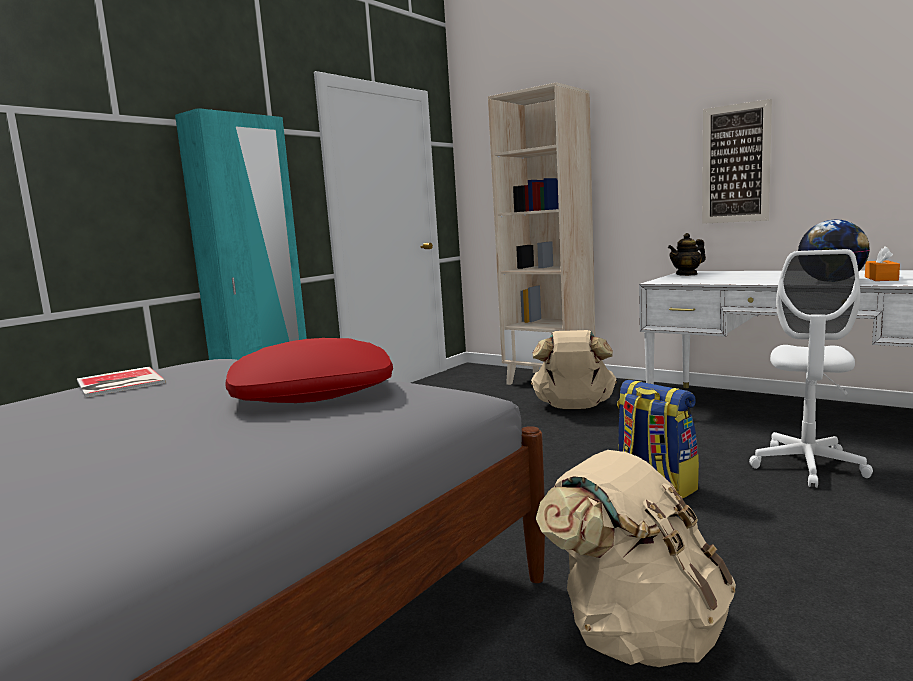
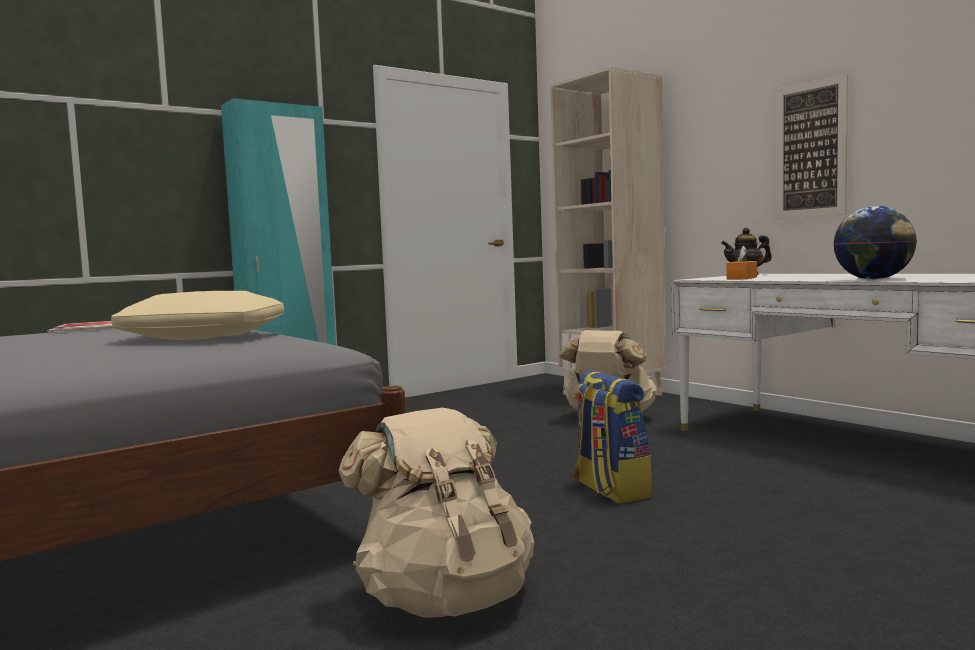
camera: 15 degrees right, 5 degrees down
red pillow [225,338,393,403] -> beige pillow [111,291,284,340]
white office chair [749,249,873,488] -> none
orange tissue box [865,246,900,281] -> orange tissue box moved to [726,245,757,280]

